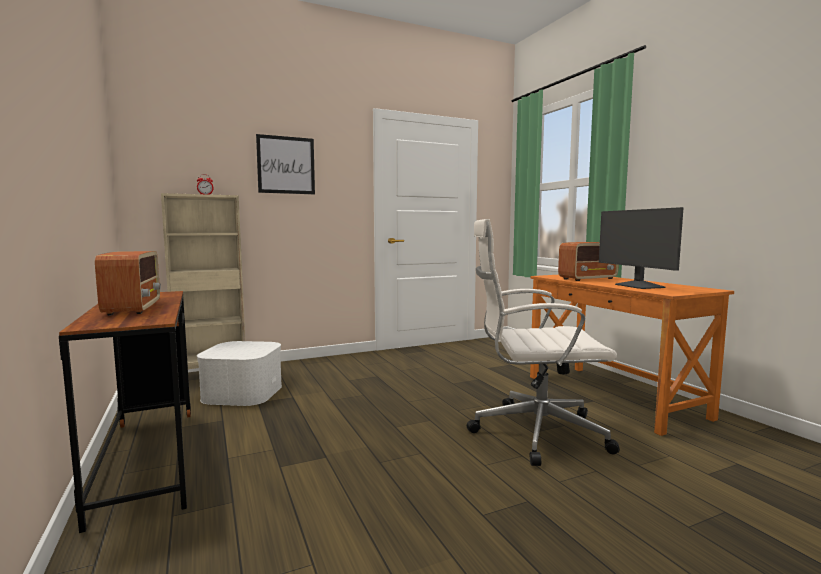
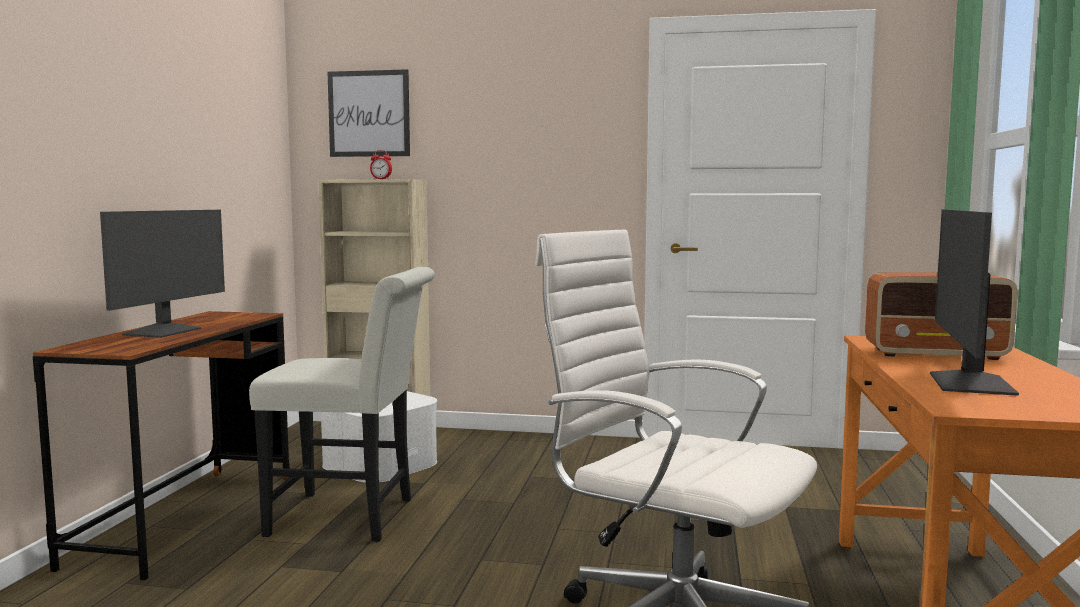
camera: 35 degrees right, 0 degrees up
radio [95,251,161,316] -> monitor [100,210,225,338]
picture [256,134,315,194] -> picture moved to [328,69,410,157]
none -> white chair [249,267,435,542]

